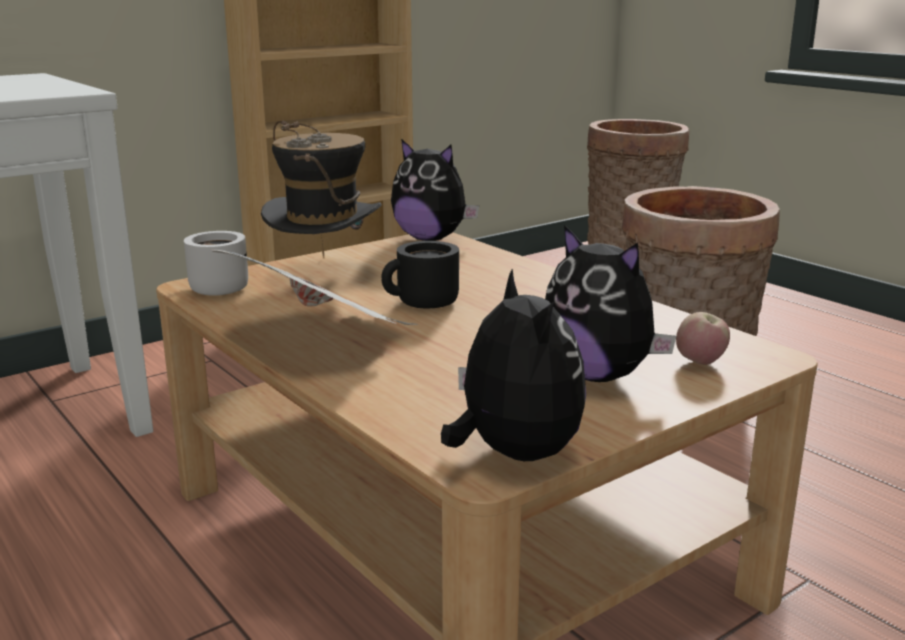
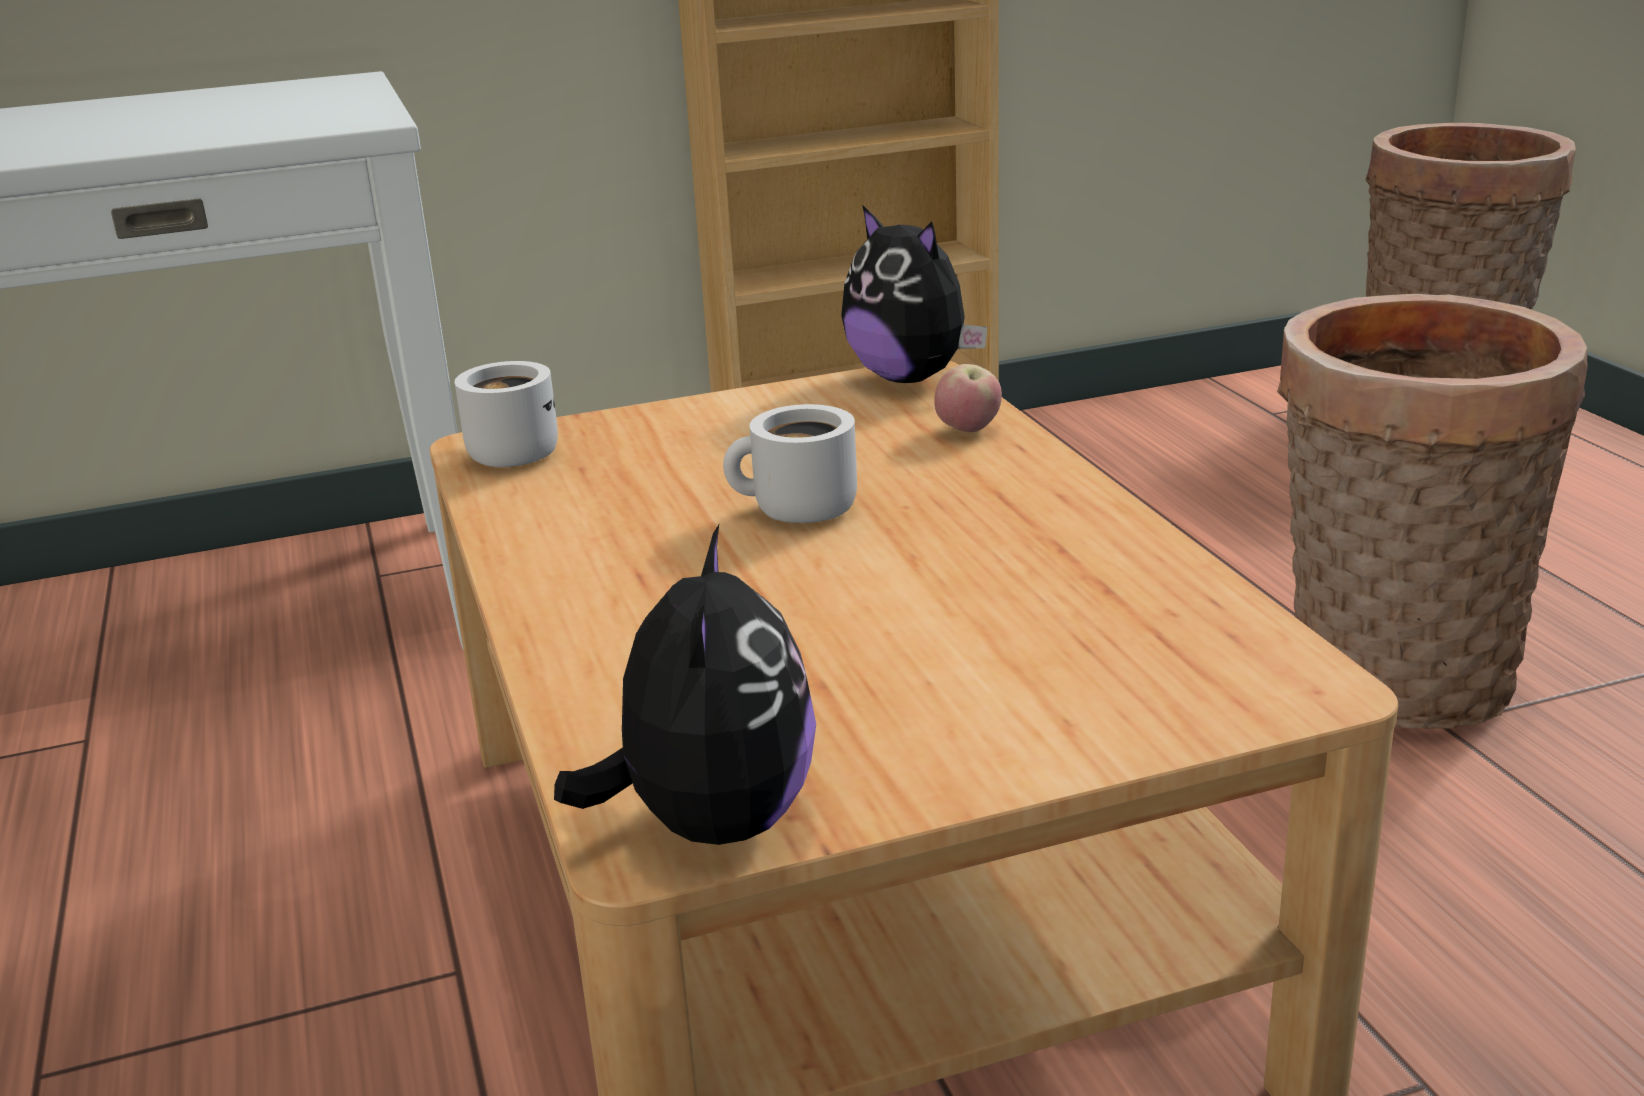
camera: 20 degrees right, 5 degrees up
newspaper [212,250,418,325] -> none
hat [261,120,382,258] -> none
black mug [381,241,459,308] -> white mug [723,404,857,523]
plush toy [545,225,677,382] -> none
apple [676,312,730,365] -> apple moved to [934,364,1002,432]

